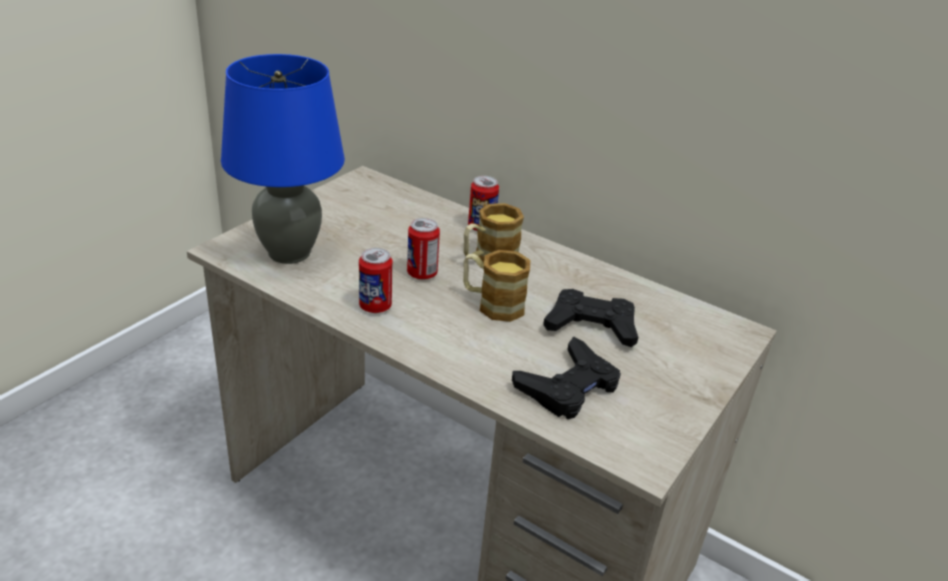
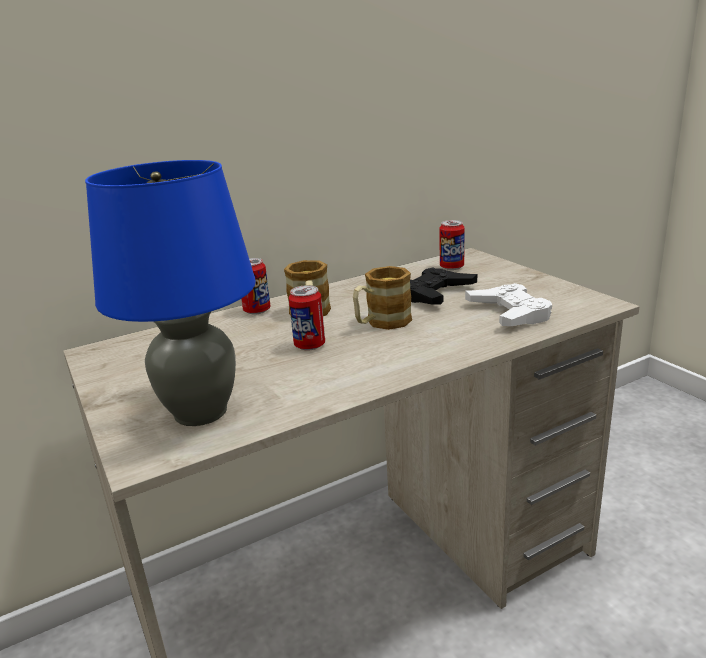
camera: 60 degrees left, 10 degrees down
can [359,248,393,313] -> can moved to [439,220,465,270]
black game controller [512,336,621,419] -> white game controller [465,283,552,326]

